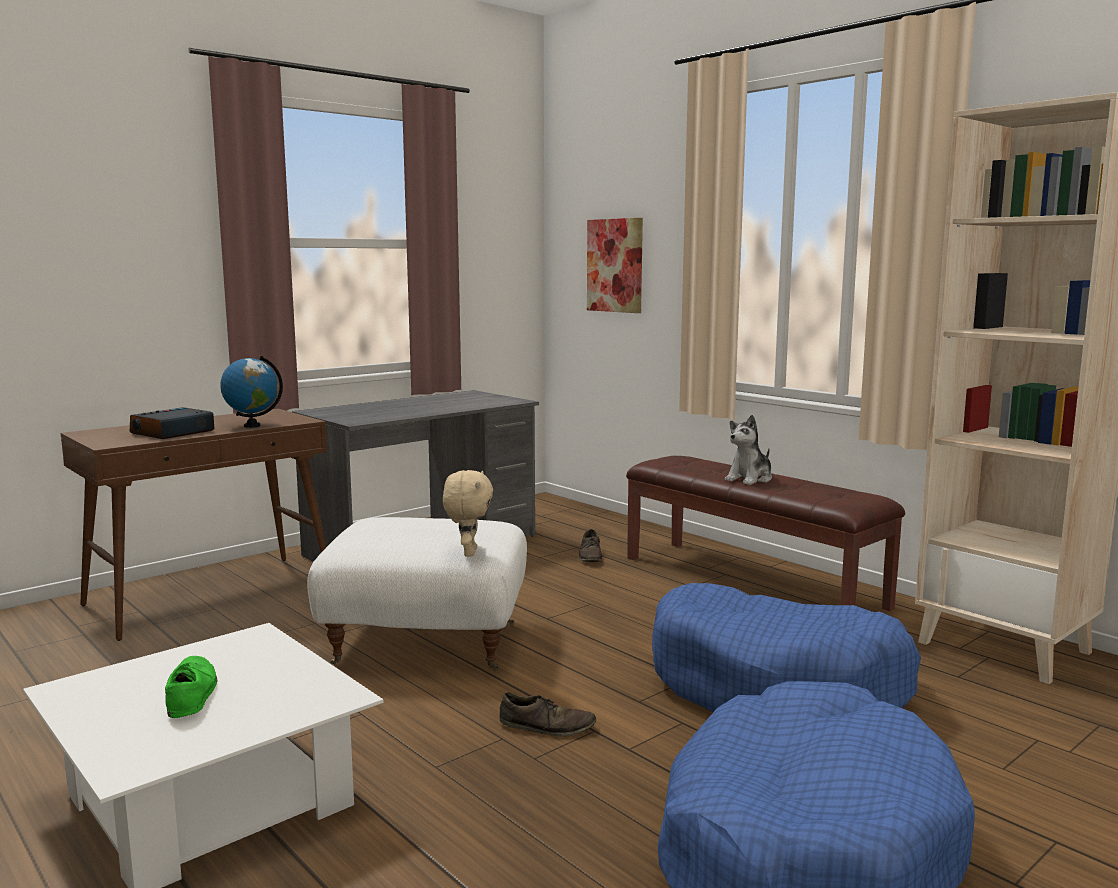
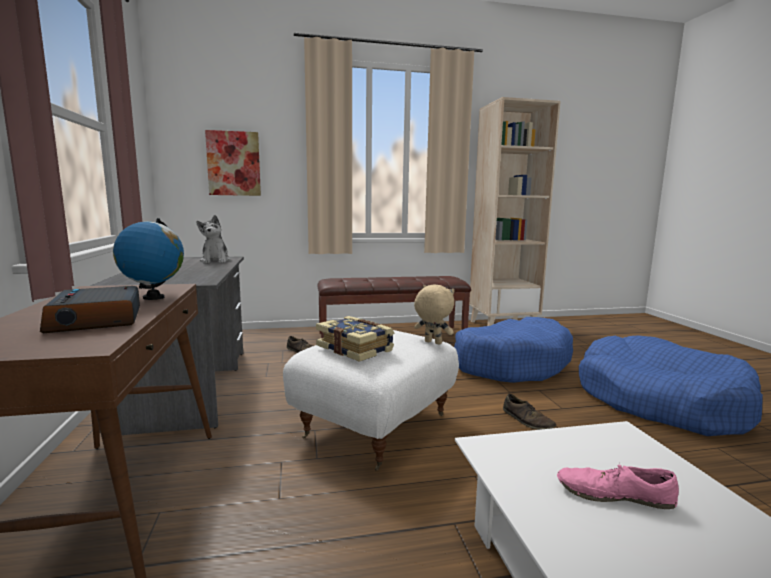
camera: 60 degrees left, 0 degrees up
green shoe [165,656,217,718] -> pink shoe [557,464,679,509]
brown shoe [500,693,596,737] -> brown shoe turned 105 degrees clockwise [503,394,556,430]
plush toy [725,415,772,485] -> plush toy moved to [196,215,231,263]
none -> book [316,316,394,362]

